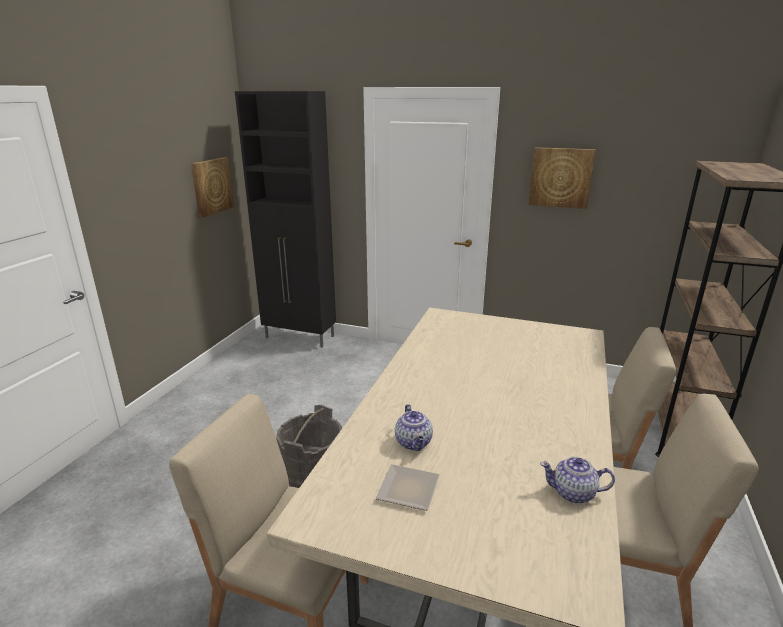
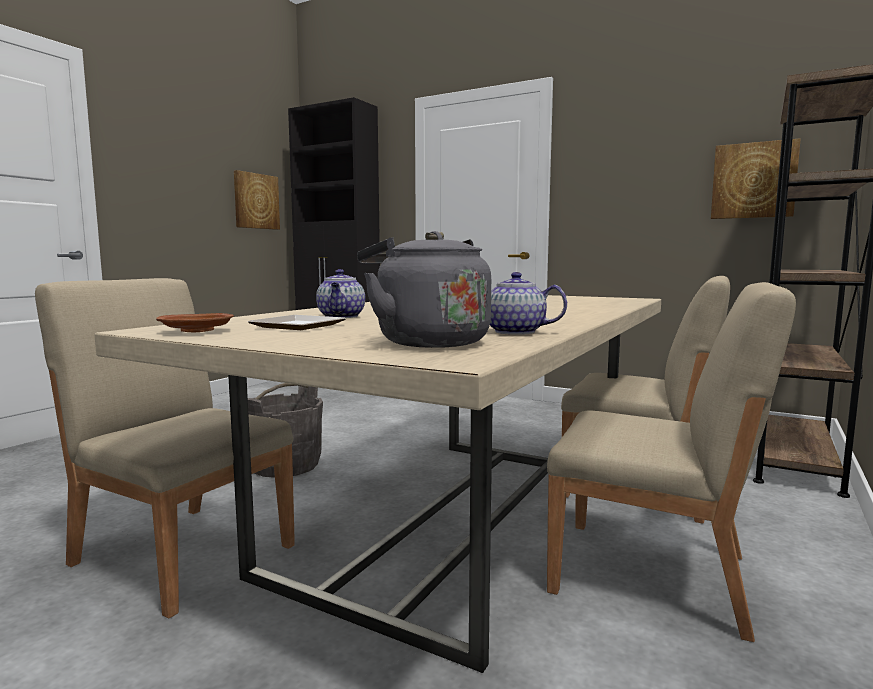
camera: 10 degrees right, 15 degrees down
picture [529,147,596,209] -> picture moved to [711,138,801,219]
none -> brown plate [156,313,234,332]
none -> grey kettle [357,231,491,348]

